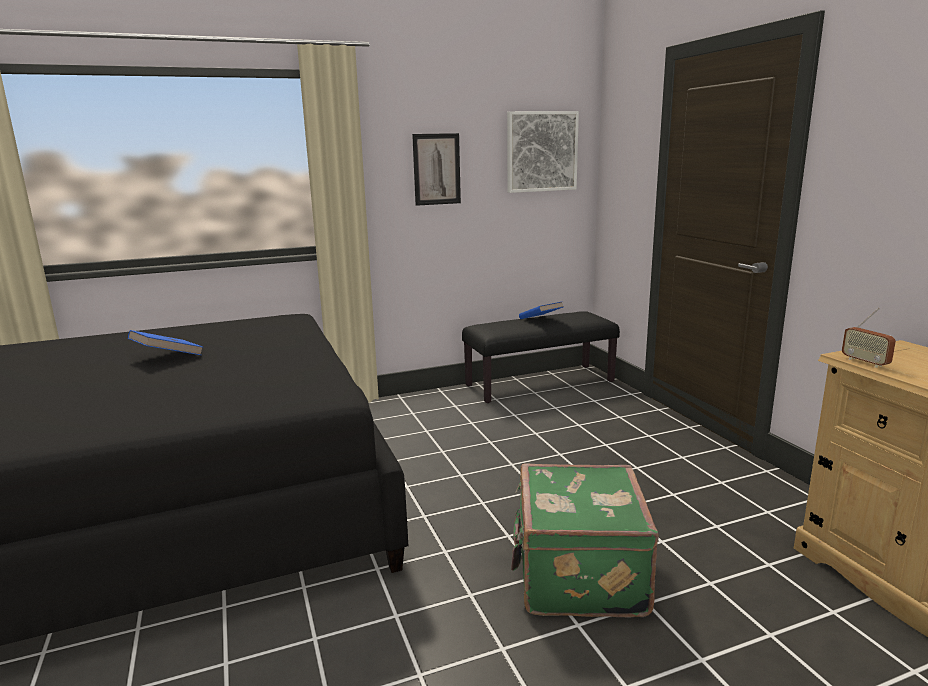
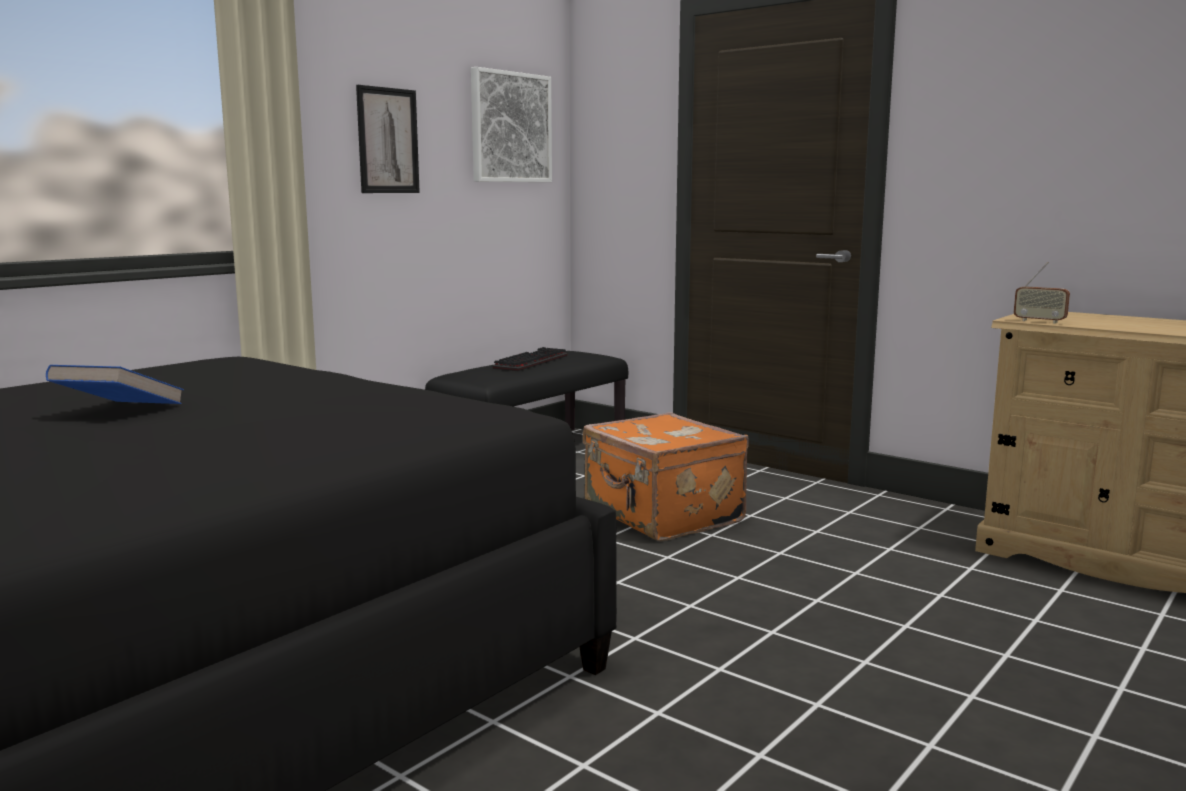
camera: 30 degrees left, 5 degrees down
green suitcase [511,464,659,617] -> none
blue book [519,302,563,319] -> keyboard [493,347,567,371]
none -> orange suitcase [583,412,749,542]

